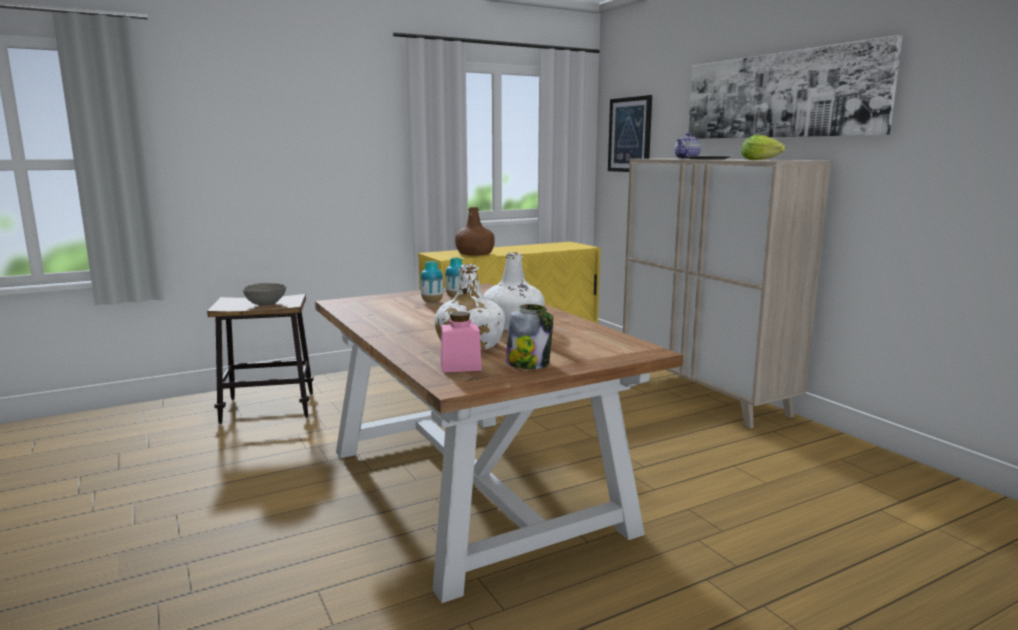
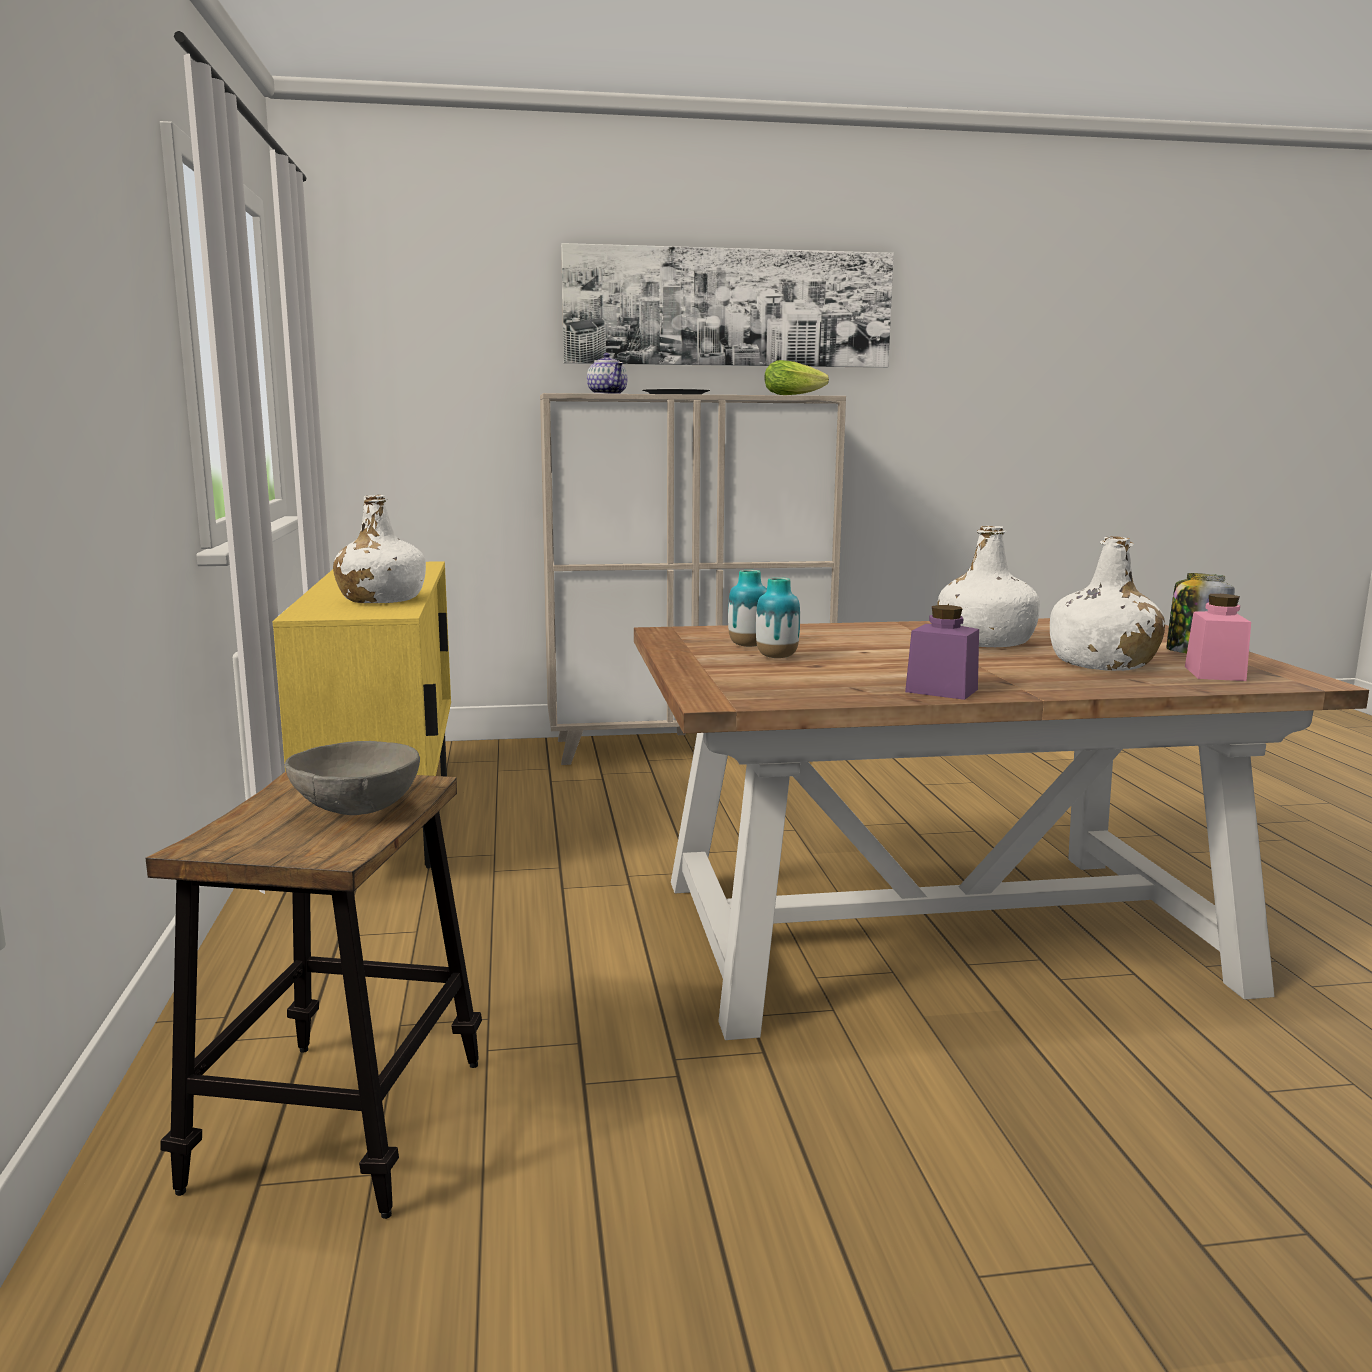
camera: 70 degrees left, 0 degrees up
brown bottle [455,207,494,256] -> white bottle [333,495,426,603]
picture [608,95,652,172] -> none
none -> purple jar [905,605,979,700]

